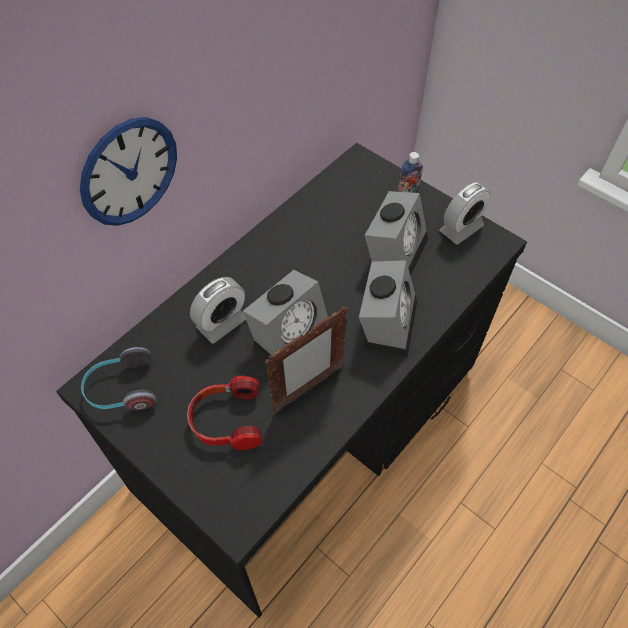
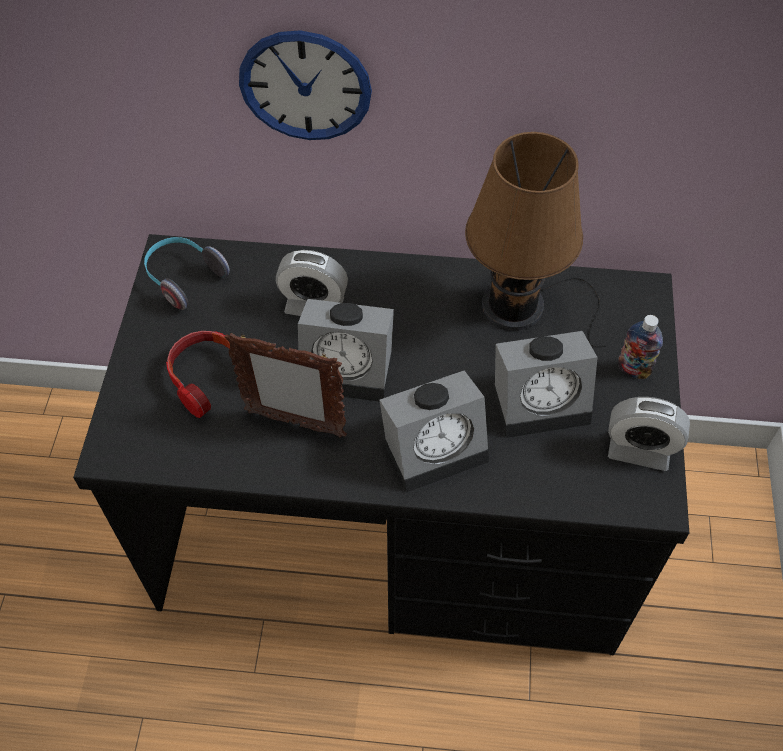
camera: 55 degrees right, 0 degrees up
none -> brown table lamp [465,132,606,347]

